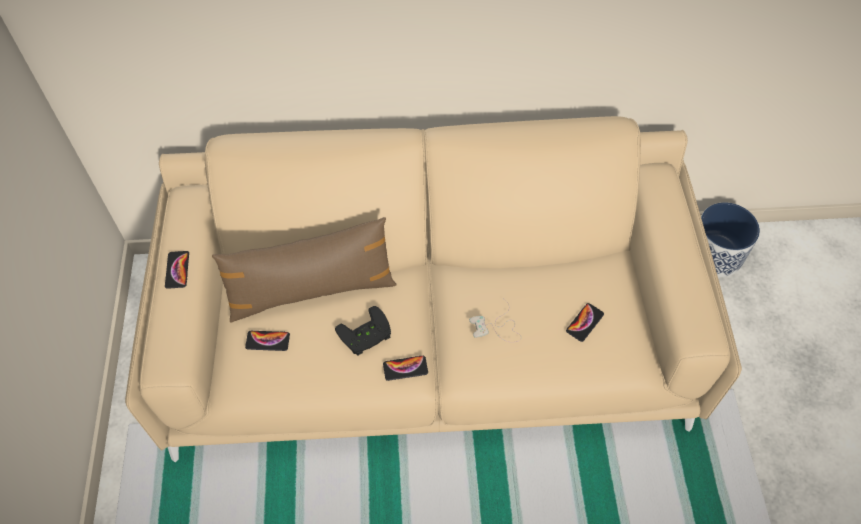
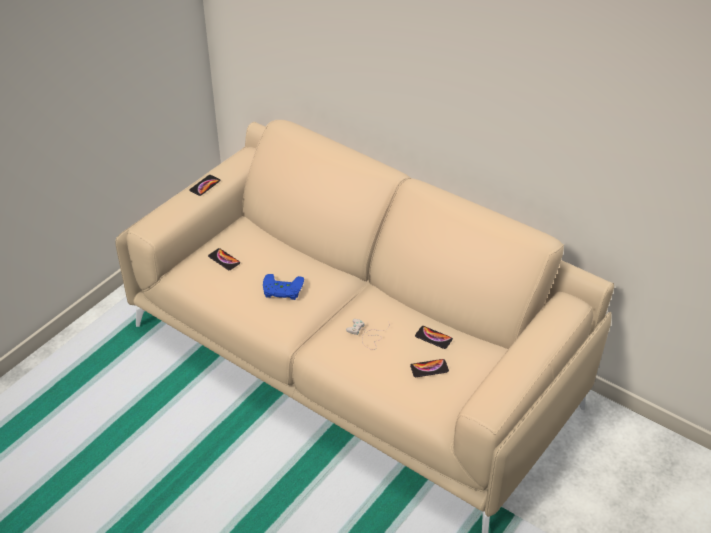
camera: 40 degrees right, 15 degrees down
brown pillow [212,217,397,323] -> none
black game controller [335,306,391,356] -> blue game controller [263,274,304,300]
phone [383,356,428,381] -> phone moved to [415,326,453,349]
planter [701,202,760,277] -> none

